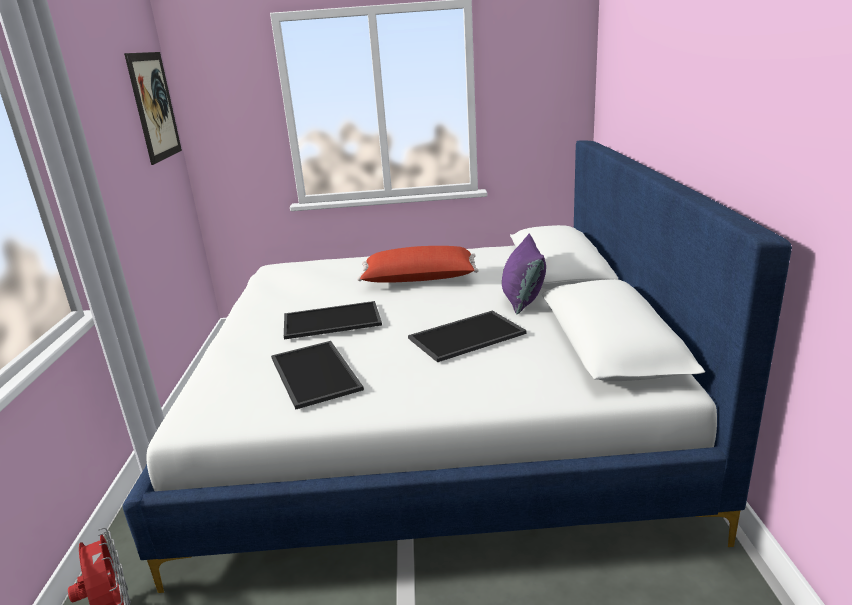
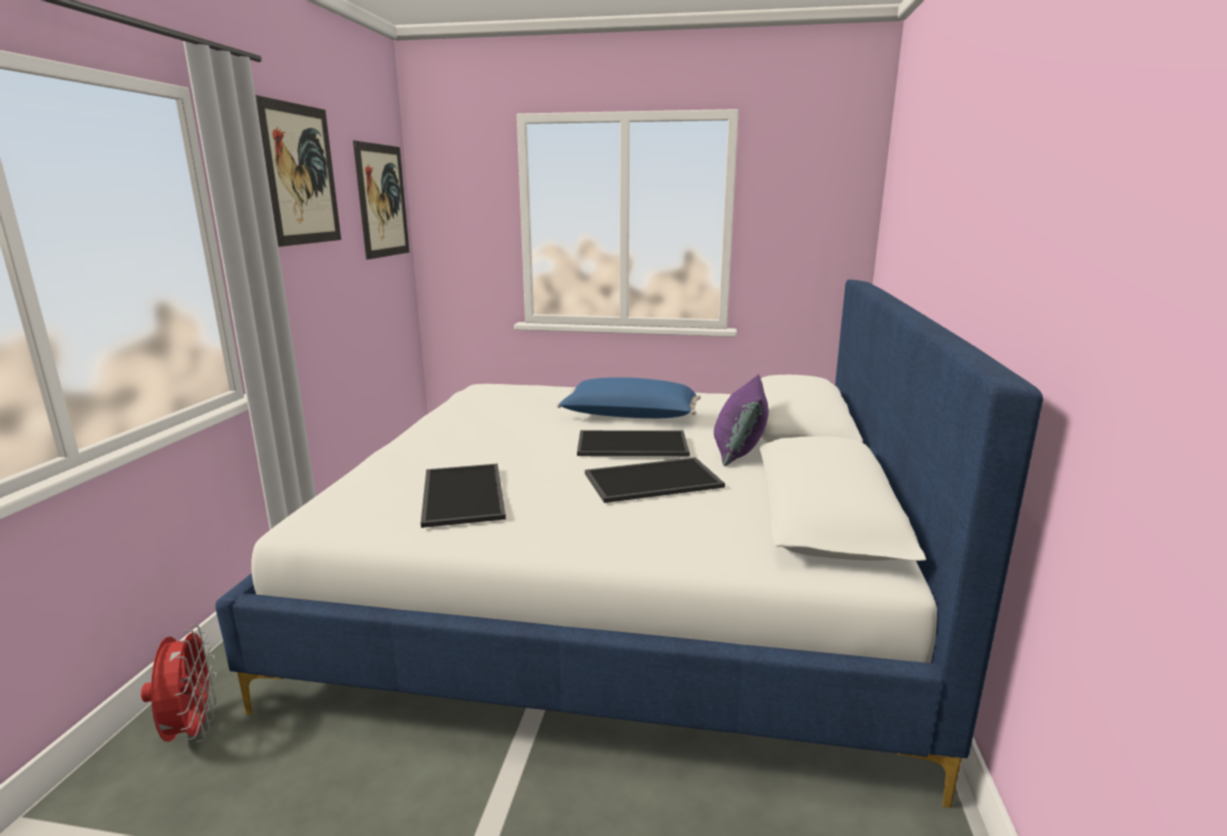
camera: 10 degrees right, 5 degrees down
tray [284,301,382,339] -> tray moved to [577,430,690,456]
red pillow [357,246,479,283] -> blue pillow [556,377,701,418]
none -> picture [255,95,341,247]

